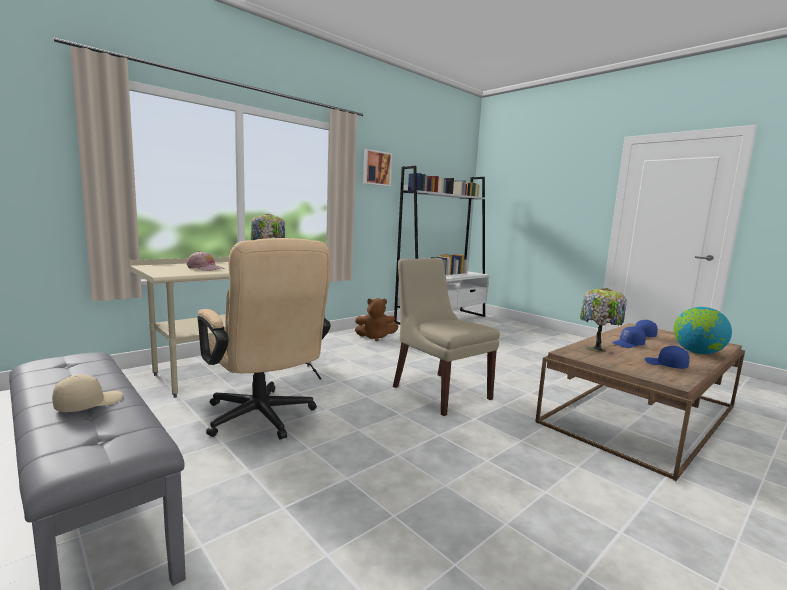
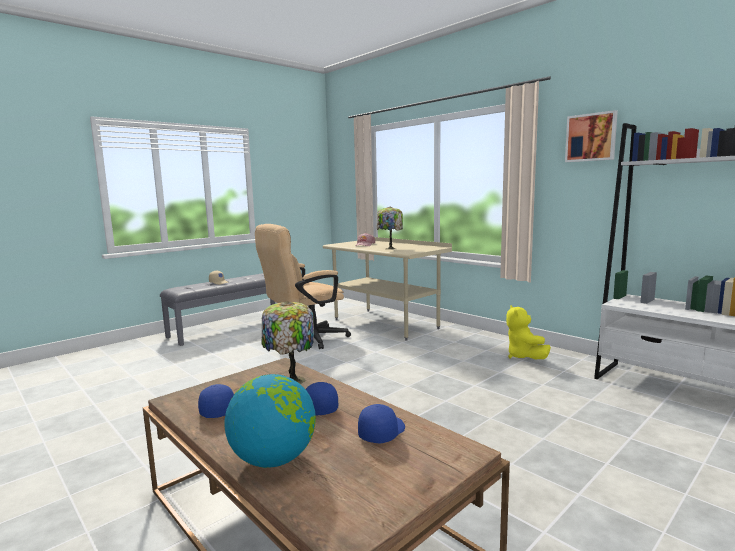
camera: 90 degrees right, 0 degrees up
brown plush toy [355,298,398,341] -> yellow plush toy [506,305,551,359]
beige chair [393,258,500,416] -> none

